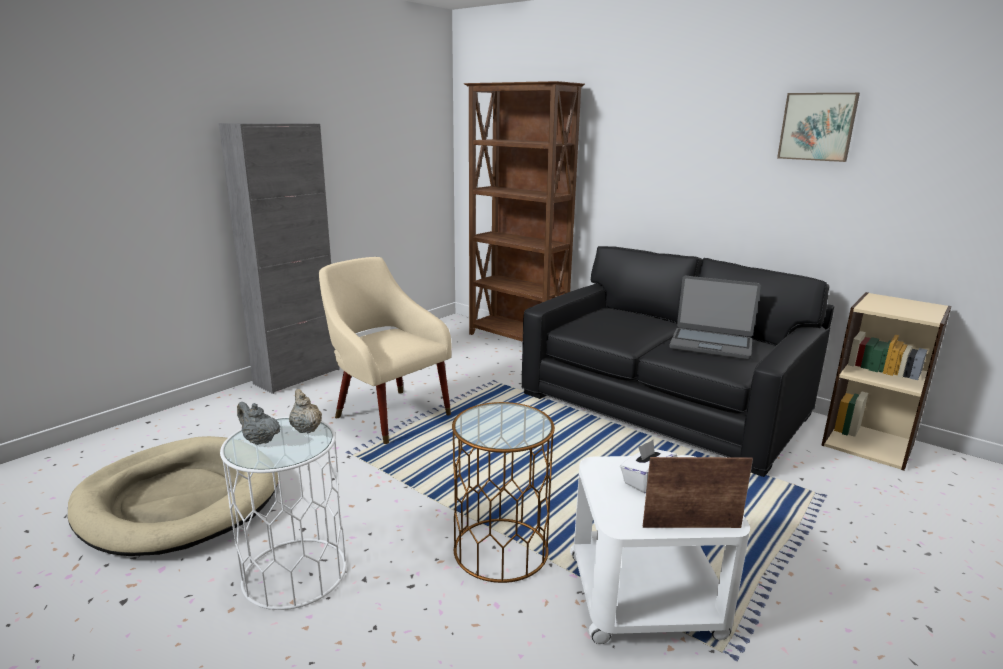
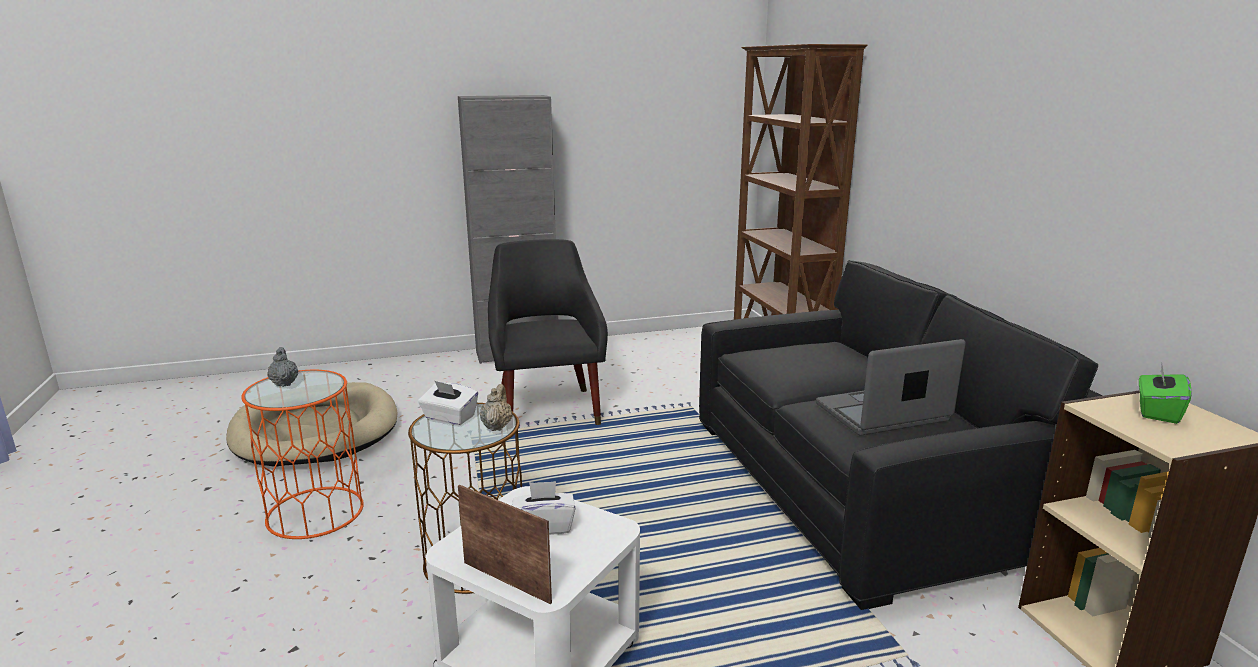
camera: 35 degrees right, 0 degrees up
white side table [220,417,347,610] -> orange side table [241,370,364,539]
beige teapot [289,389,322,433] -> beige teapot moved to [480,384,513,431]
beige armchair [319,257,452,444] -> black armchair [488,239,608,425]
laptop [669,276,761,360] -> laptop turned 105 degrees clockwise [816,339,966,436]
picture [777,93,860,162] -> none
none -> white tissue box [418,380,478,425]
none -> green tissue box [1139,363,1192,424]

